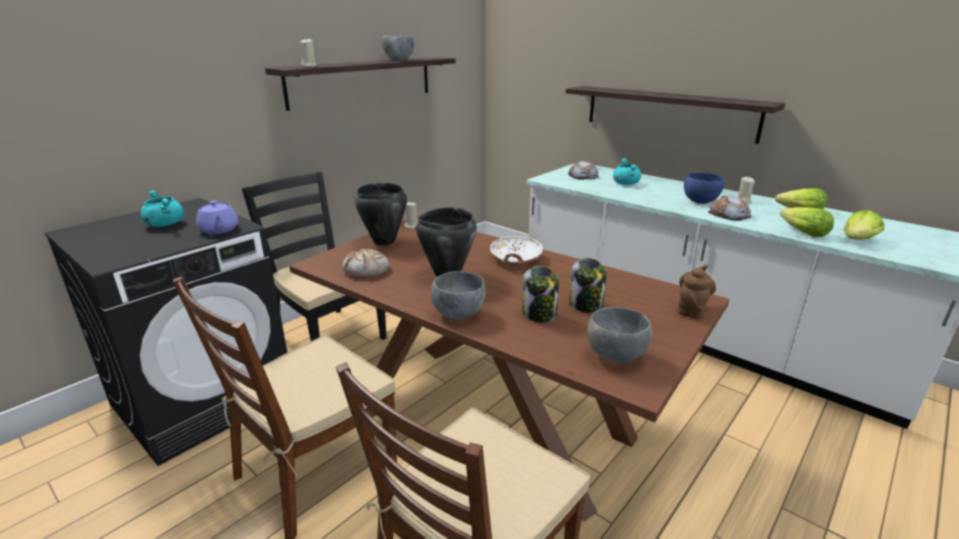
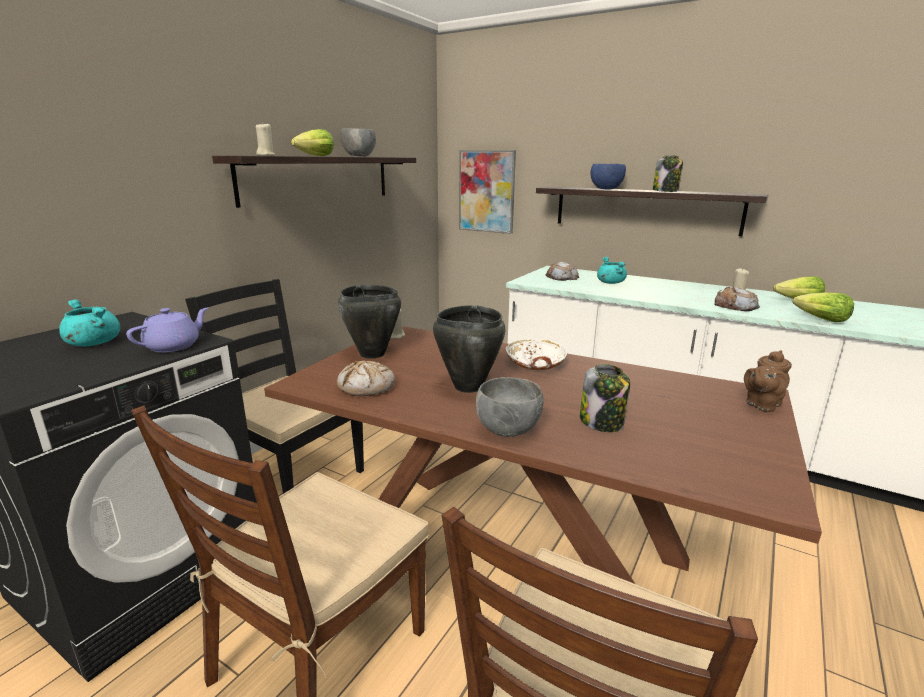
camera: 10 degrees left, 5 degrees down
purple teapot [196,200,239,234] -> purple teapot turned 105 degrees counterclockwise [126,308,208,352]
jar [569,258,606,313] -> jar moved to [653,155,683,192]
grey bowl [587,307,652,363] -> none
brown teapot [678,264,716,319] -> brown teapot turned 150 degrees counterclockwise [744,350,792,412]
blue bowl [684,172,724,204] -> blue bowl moved to [591,164,626,189]
lettuce [844,210,884,240] -> lettuce moved to [291,129,334,156]
none -> picture [459,150,516,234]

